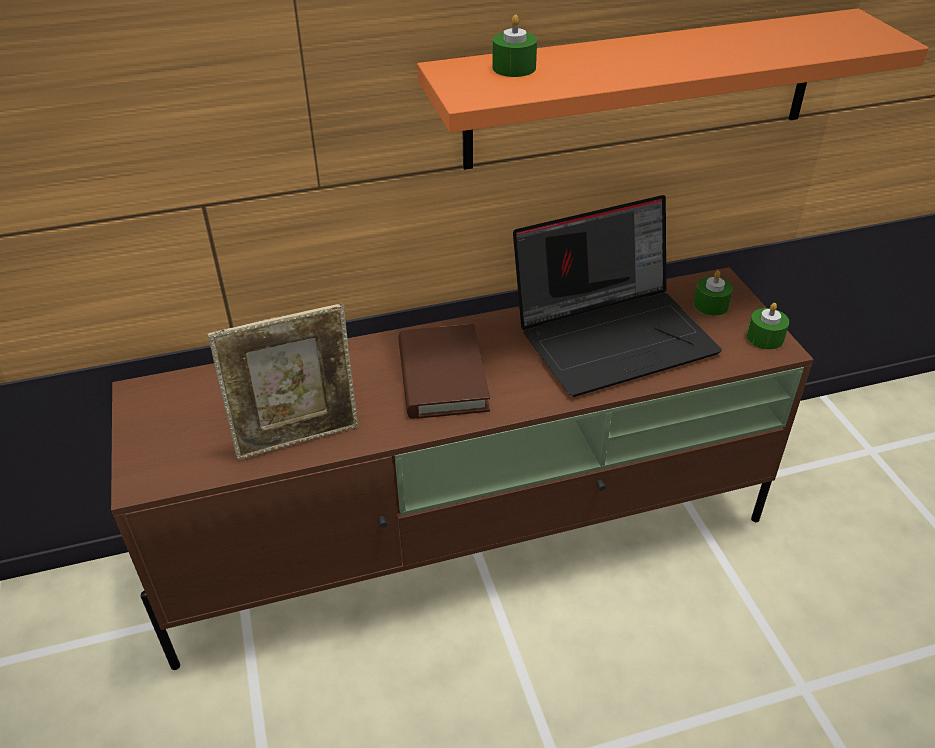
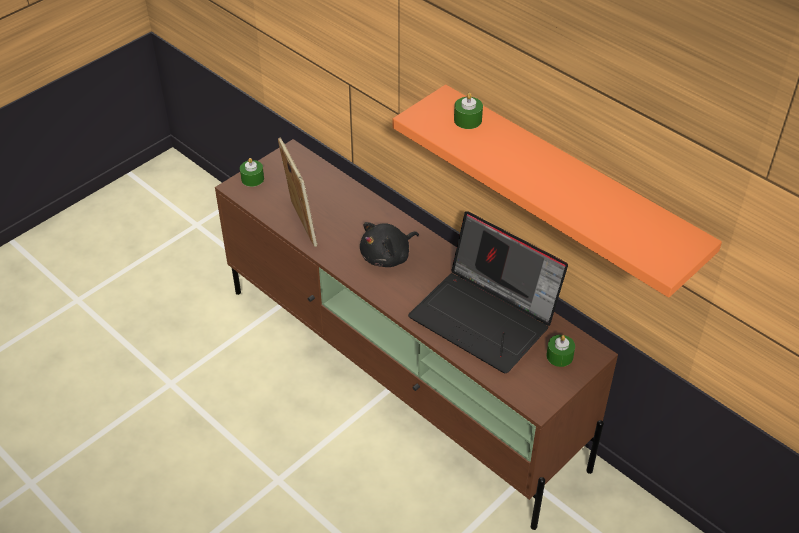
camera: 60 degrees right, 5 degrees up
picture frame [207,303,359,460] -> picture frame turned 150 degrees counterclockwise [278,138,317,247]
brown book [399,324,490,419] -> black plush toy [360,222,419,267]
green candle [747,303,789,350] -> green candle moved to [240,158,264,187]

